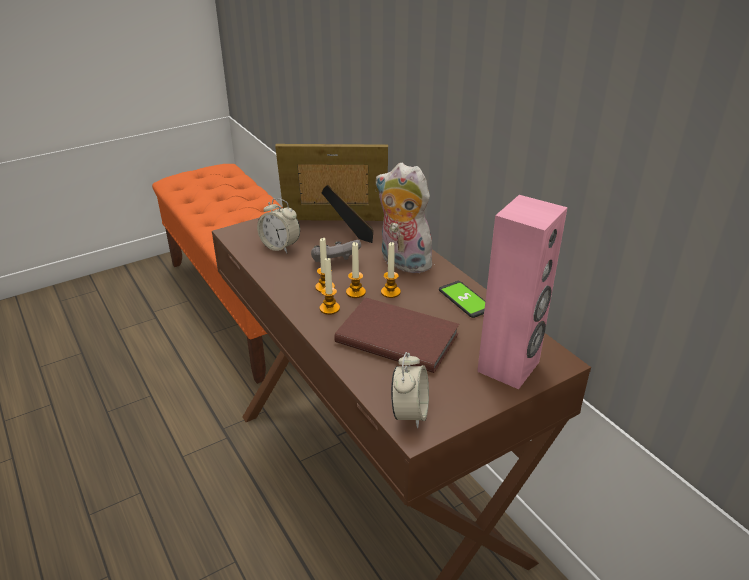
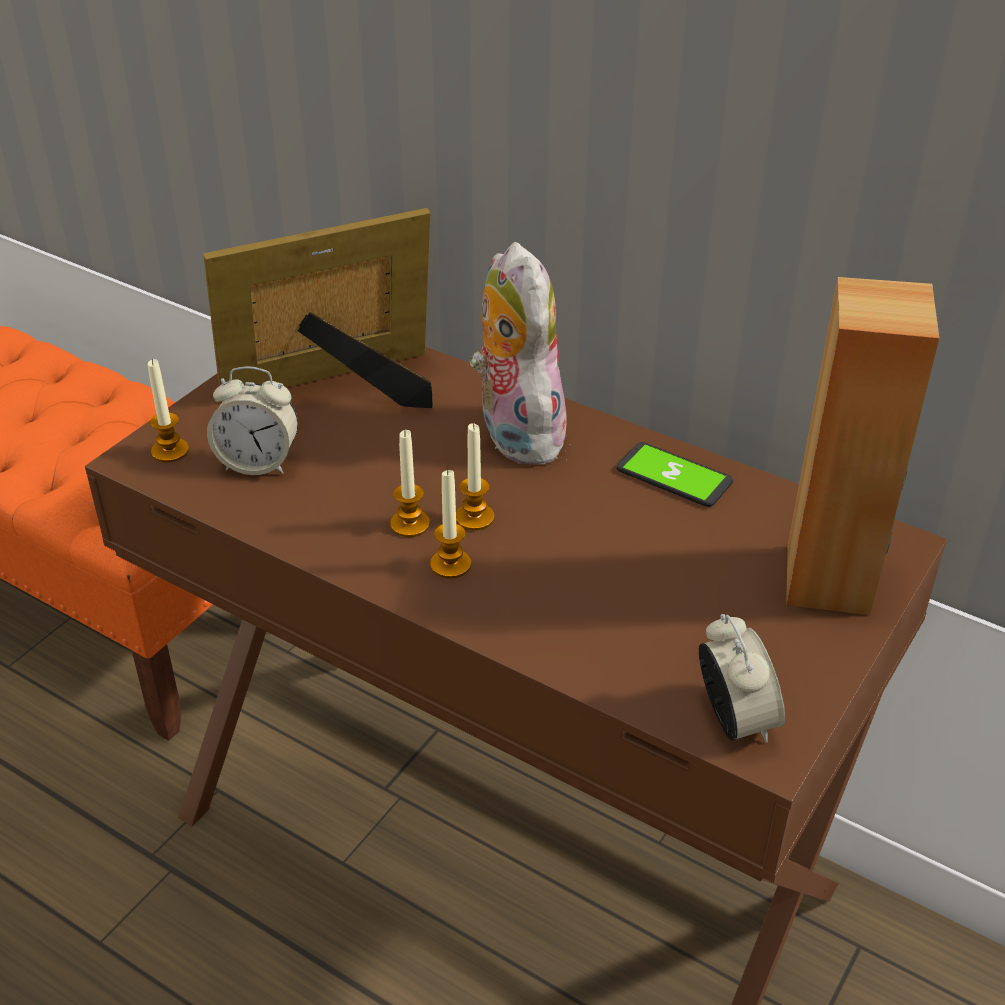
camera: 25 degrees left, 5 degrees up
grey game controller [311,240,361,262] -> none
brown book [334,297,459,373] -> none
plush toy [375,163,432,274] -> plush toy turned 60 degrees clockwise [470,242,567,465]
candle [381,242,401,298] -> candle moved to [148,359,189,463]
pink speaker [477,195,568,389] -> brown speaker [786,277,939,615]

